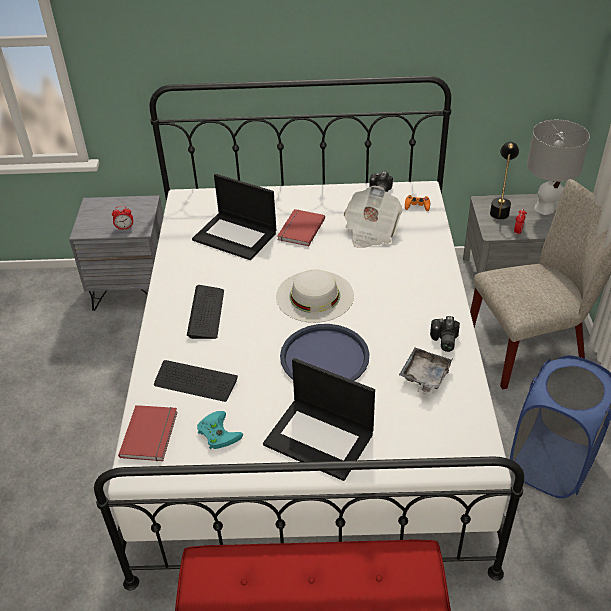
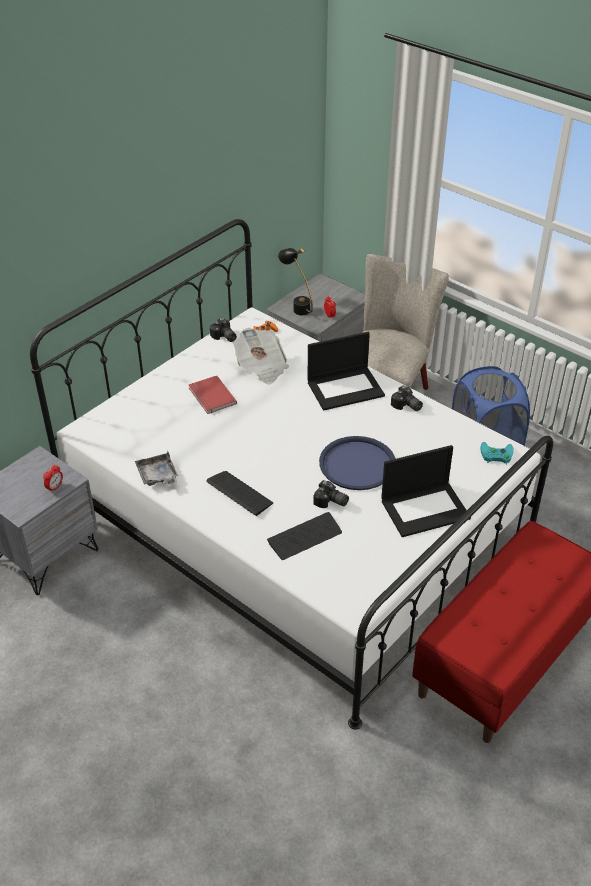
camera: 50 degrees left, 0 degrees up
red book [118,405,177,461] -> none
laptop [192,174,276,260] -> laptop moved to [308,332,385,411]
turquoise game controller [197,411,243,449] -> turquoise game controller moved to [481,442,514,464]
white hat [276,270,354,323] -> none
grey tray [399,348,452,396] -> grey tray moved to [135,451,178,486]
grey table lamp [527,120,590,215] -> none
none -> camera [313,480,349,508]

